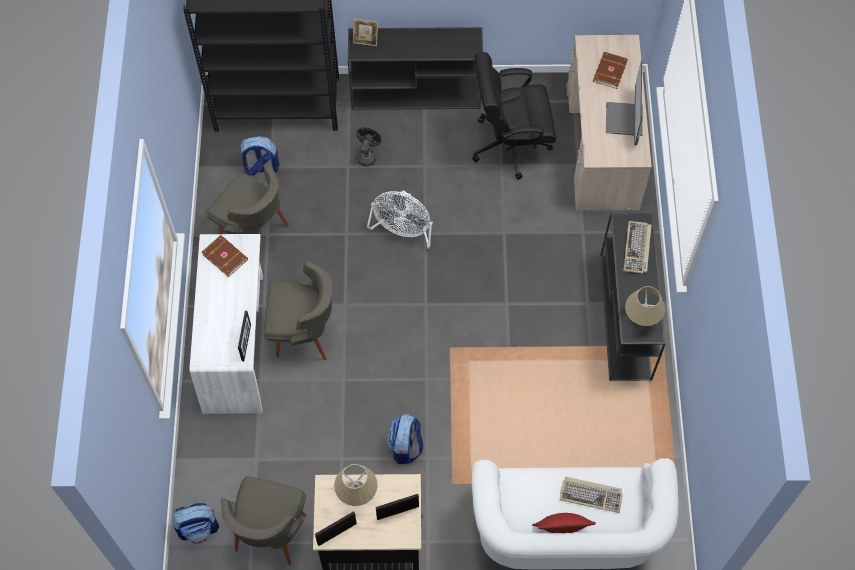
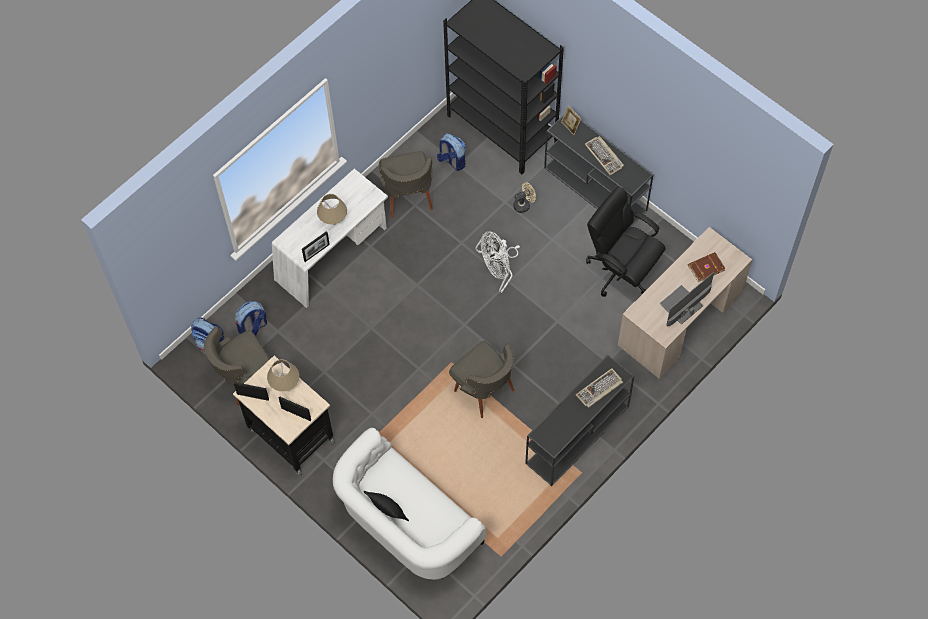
camera: 45 degrees right, 0 degrees up
brown book [202,235,248,277] -> none
grey chair [264,260,333,360] -> grey chair moved to [449,341,514,418]
black fan [356,128,381,166] -> beige fan [513,182,536,213]
backpack [386,414,423,464] -> backpack moved to [235,301,267,336]
red pillow [532,513,596,533] -> black pillow [364,491,409,521]
keyboard [559,477,623,513] -> keyboard moved to [584,136,624,176]
beige table lamp [625,286,665,326] -> beige table lamp moved to [317,194,347,225]

